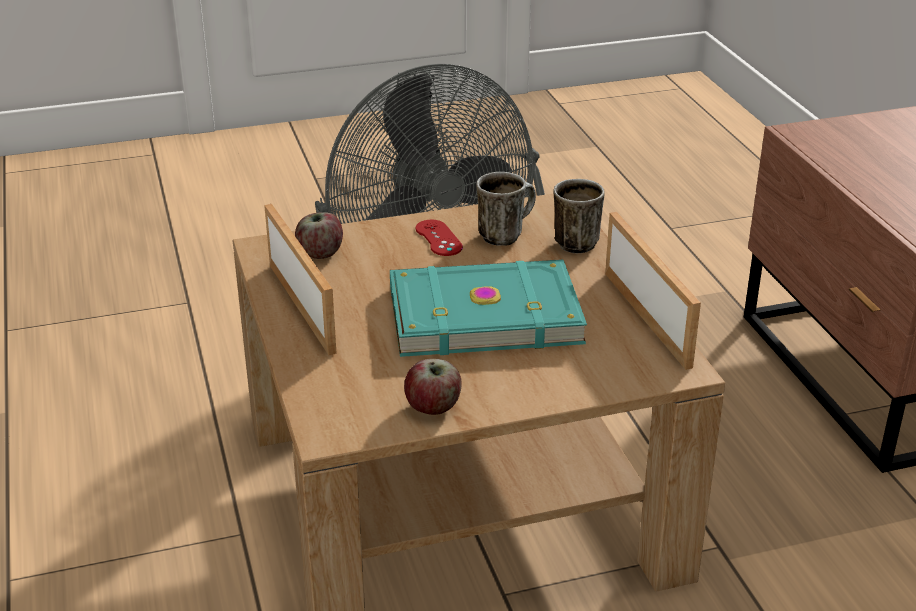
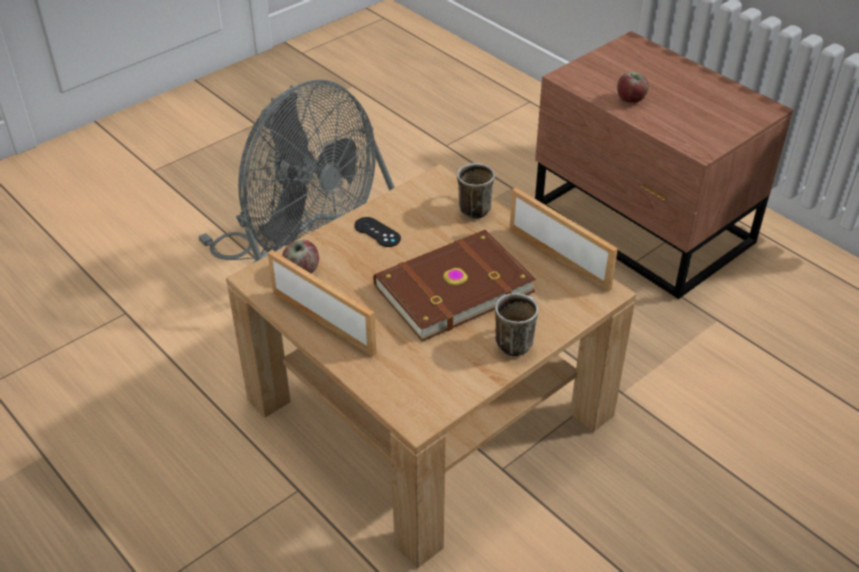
camera: 25 degrees left, 10 degrees up
turquoise book [390,259,587,357] -> brown book [373,230,536,342]
apple [404,359,462,415] -> apple moved to [617,72,649,103]
red game controller [416,220,463,256] -> black game controller [354,217,401,247]
mug [476,172,536,246] -> mug moved to [495,293,538,356]

